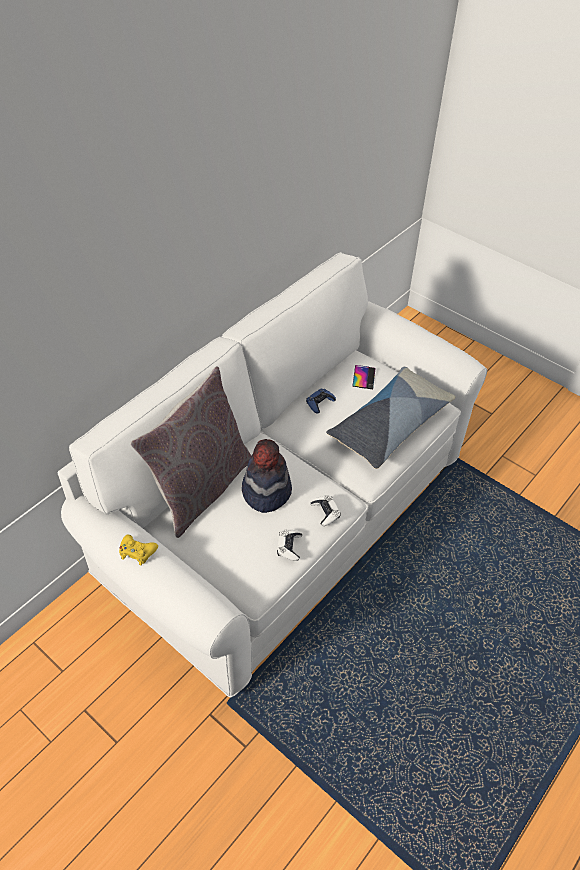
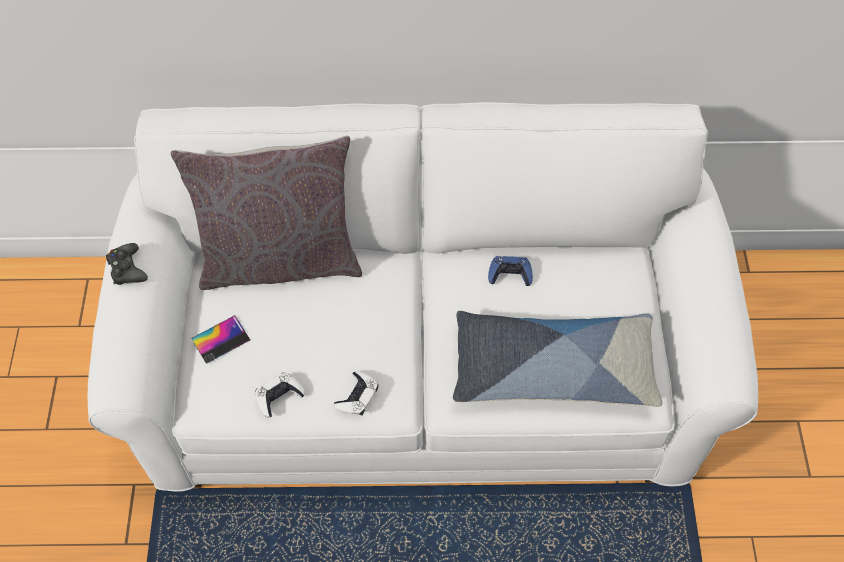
camera: 50 degrees right, 10 degrees up
yellow game controller [119,534,158,565] -> black game controller [106,243,148,285]
hat [242,439,292,513] -> none
phone [352,365,376,389] -> phone moved to [191,315,250,364]

